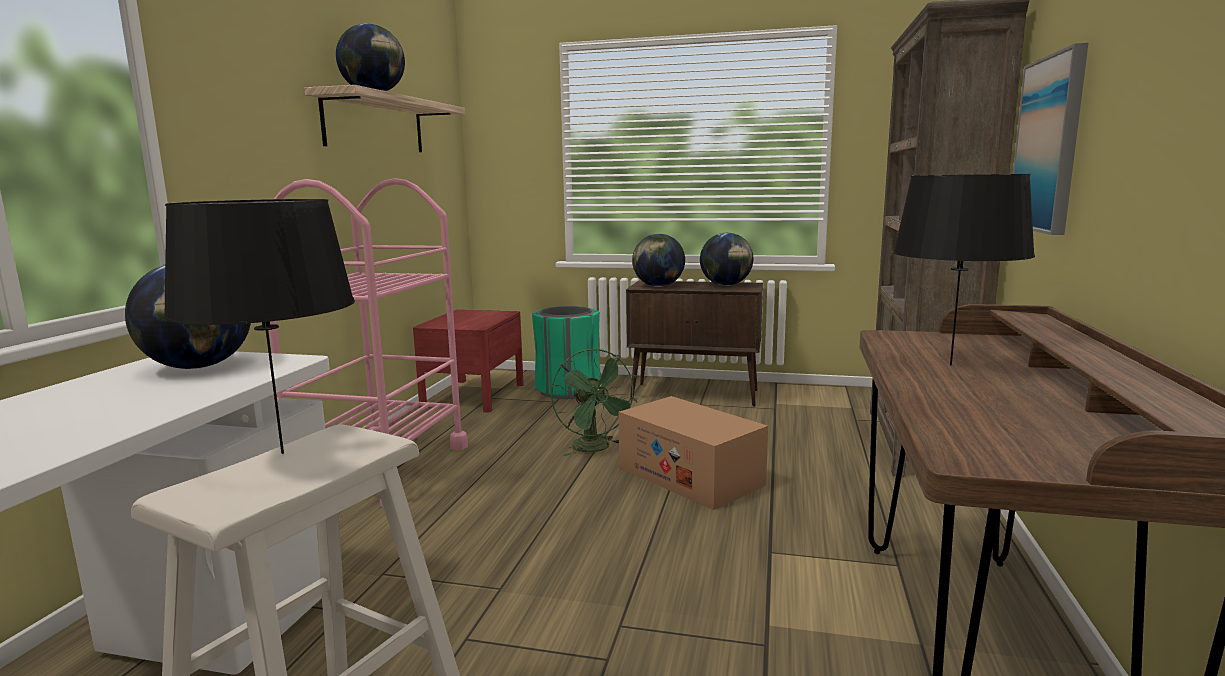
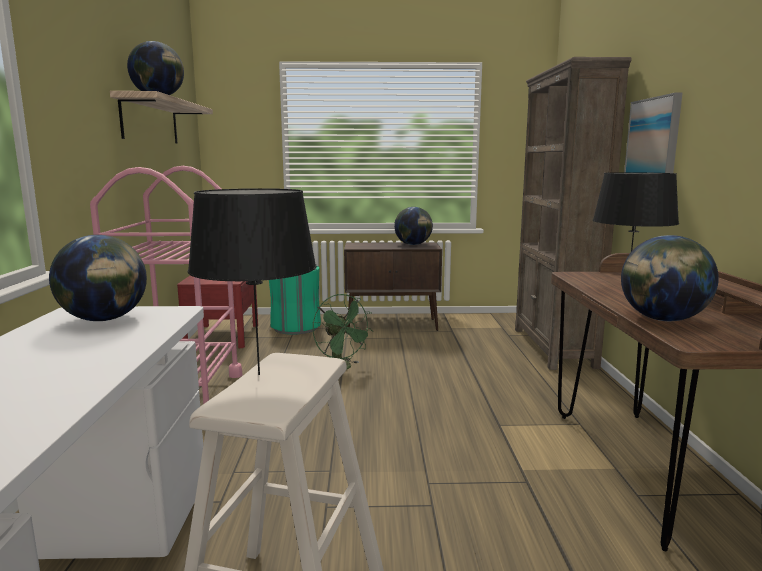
camera: 15 degrees left, 0 degrees up
cardboard box [619,396,768,510] -> none
globe [632,234,685,287] -> globe moved to [621,235,719,321]

